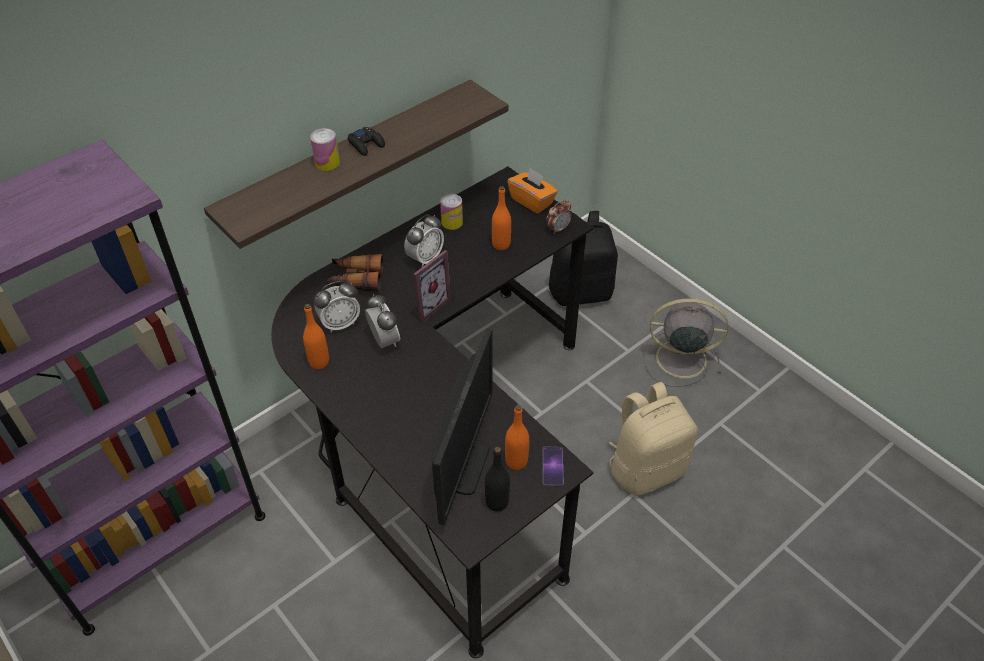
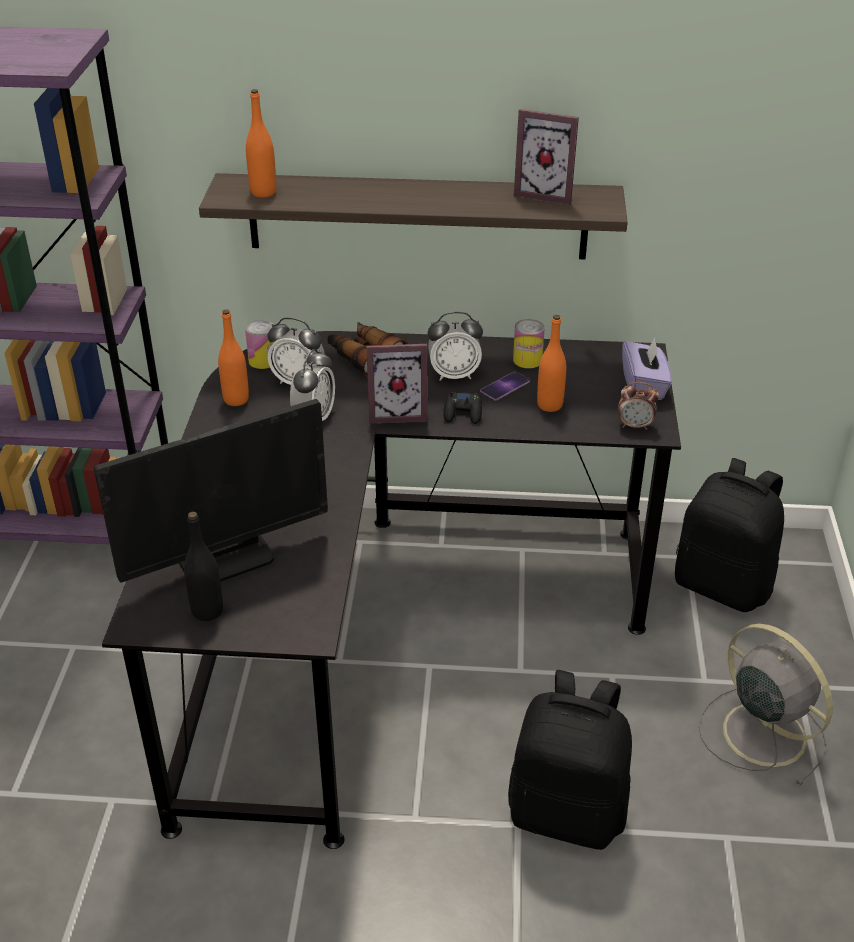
camera: 45 degrees right, 10 degrees down
can [310,128,340,171] -> can moved to [245,320,275,369]
black game controller [348,127,385,156] -> black game controller moved to [443,392,482,424]
orange bottle [505,405,529,470] -> orange bottle moved to [246,89,276,198]
orange tissue box [507,168,558,214] -> purple tissue box [622,338,672,400]
phone [543,446,563,486] -> phone moved to [480,371,530,401]
beige backpack [609,382,698,496] -> black backpack [508,670,632,850]
none -> picture frame [514,109,579,205]

